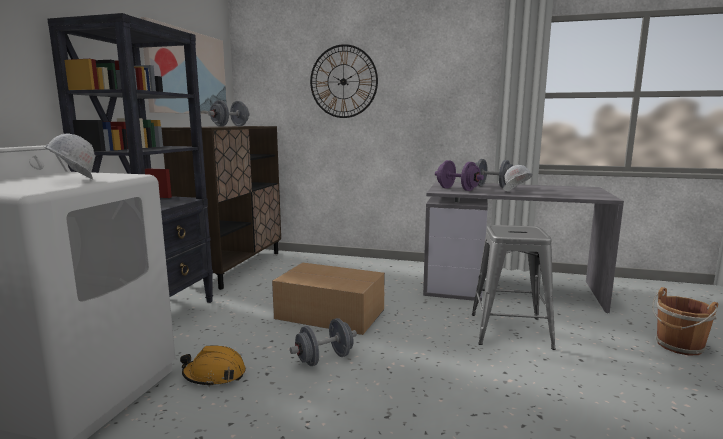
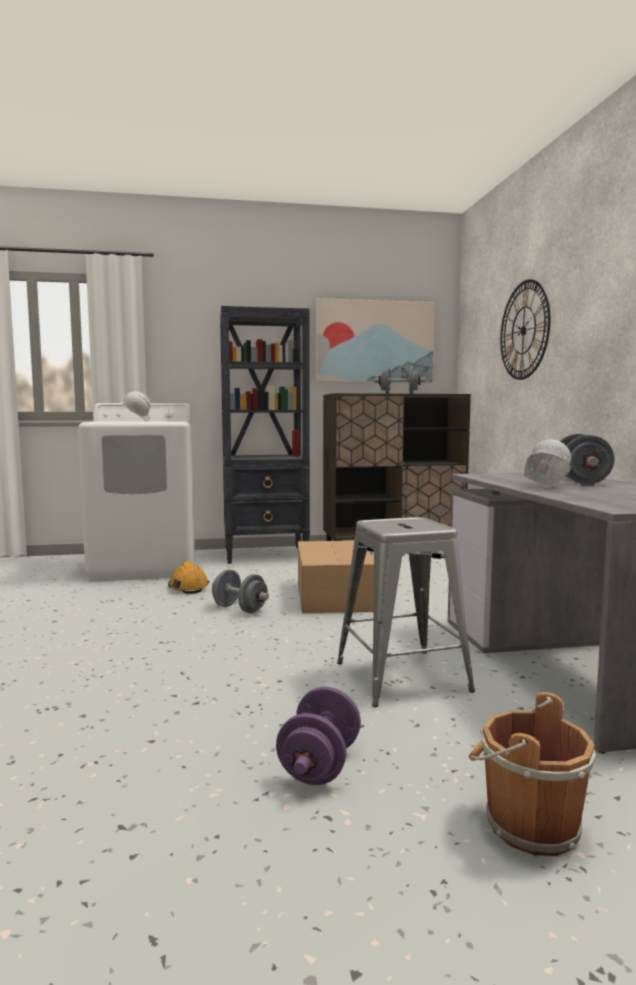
camera: 65 degrees right, 5 degrees down
purple dumbbell [435,160,484,191] -> purple dumbbell moved to [276,687,361,785]

